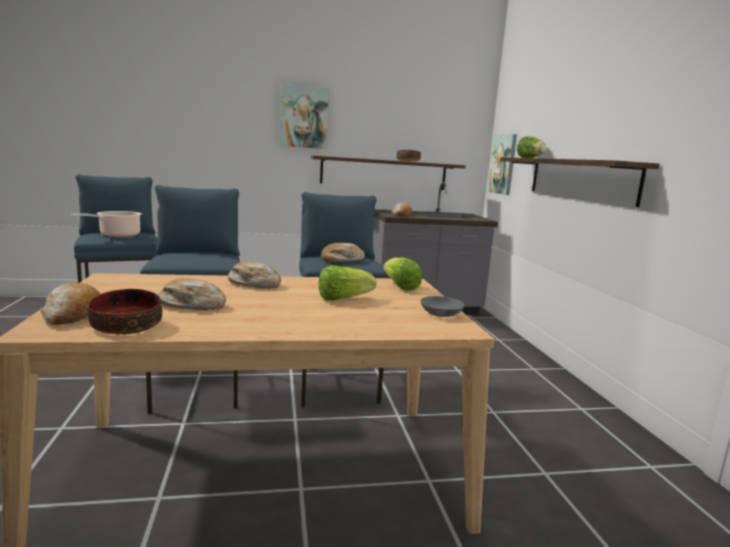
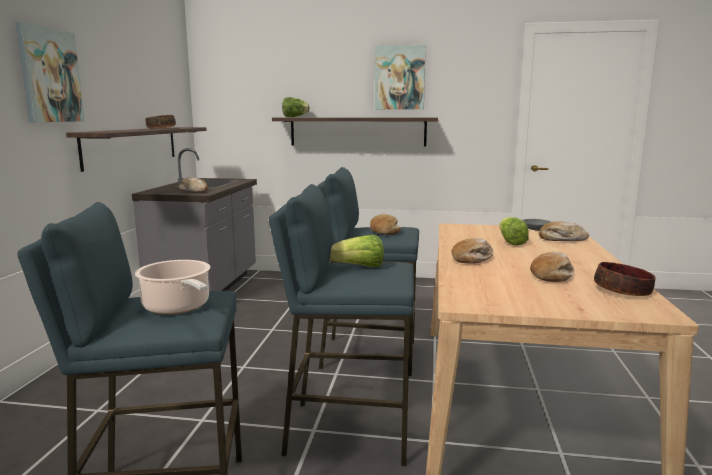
camera: 70 degrees left, 0 degrees up
bread [40,283,101,325] -> bread moved to [539,221,589,241]
lettuce [383,258,422,291] -> lettuce moved to [330,235,384,267]
picture [486,134,517,195] -> picture moved to [375,45,426,110]

